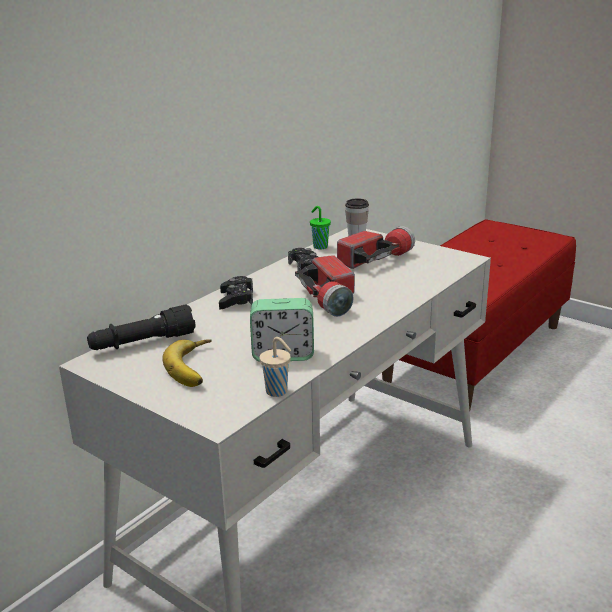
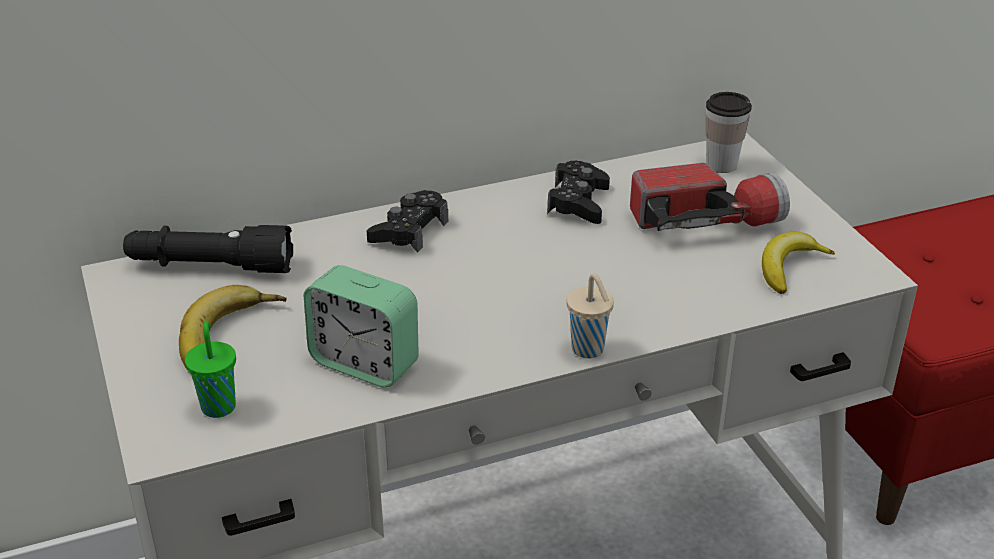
camera: 30 degrees right, 10 degrees up
beige cup [260,337,291,397] -> beige cup moved to [567,273,614,358]
flashlight [295,255,355,317] -> none
green cup [310,206,331,250] -> green cup moved to [185,321,236,418]
none -> banana [762,232,835,294]

